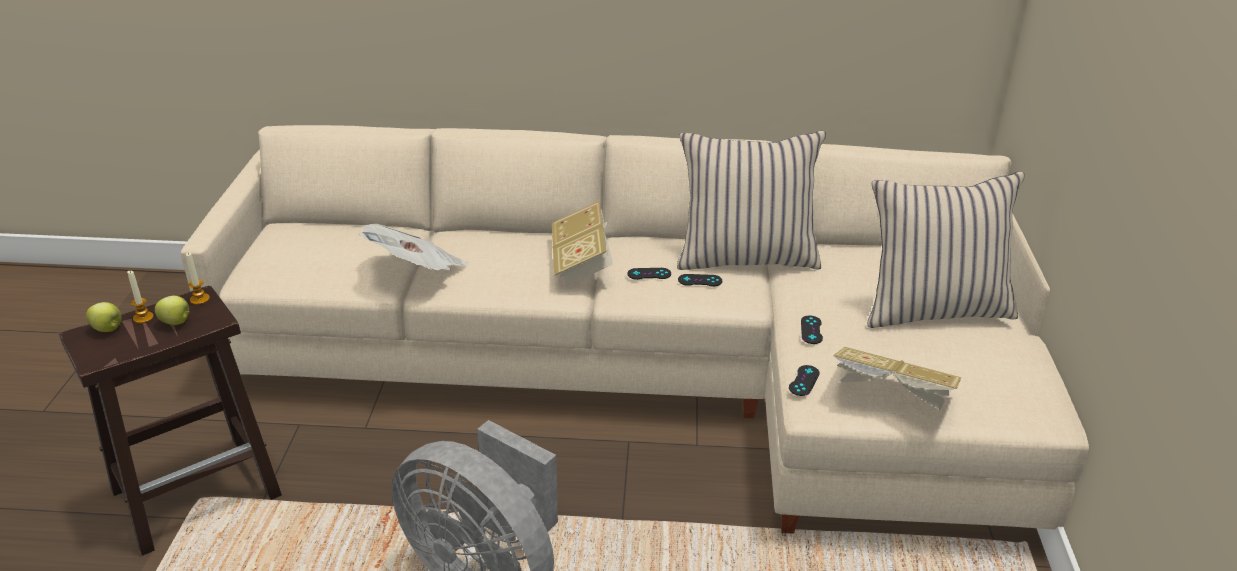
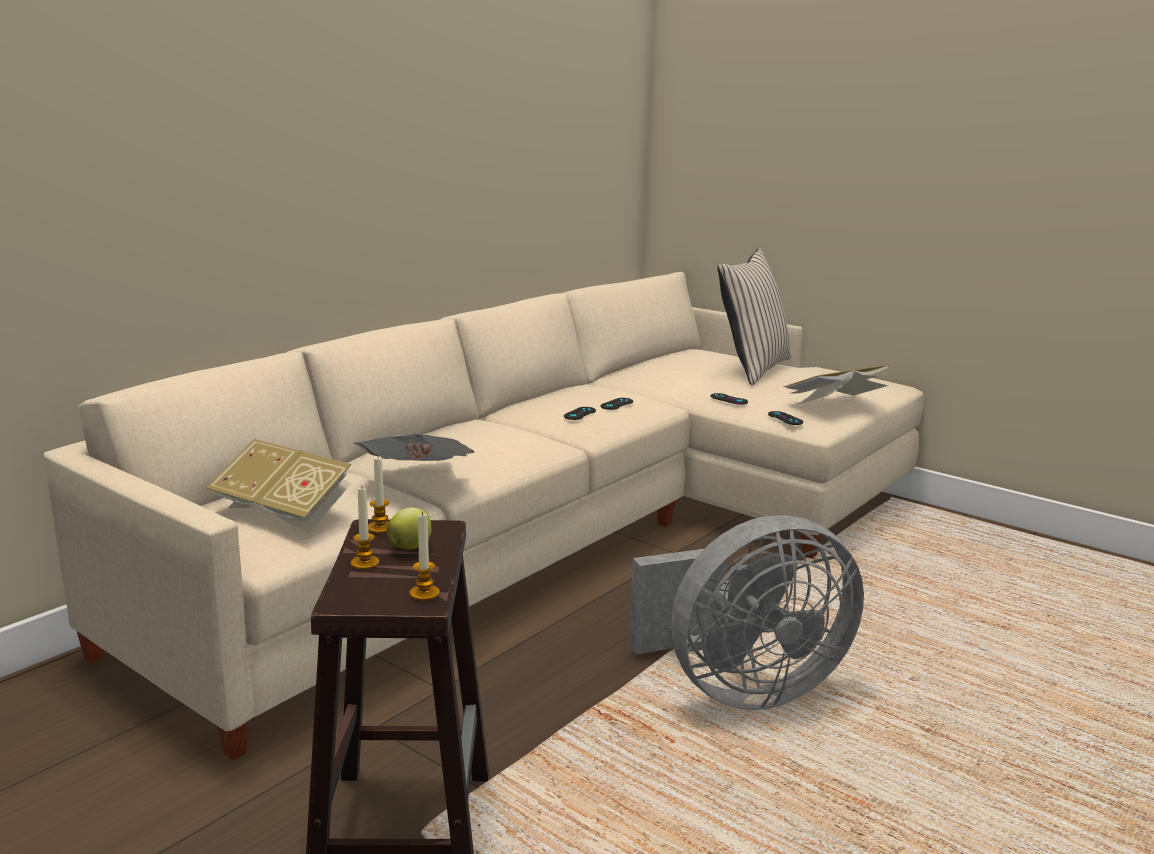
camera: 55 degrees left, 15 degrees down
apple [86,302,122,332] -> none
book [552,201,613,286] -> book moved to [206,439,351,533]
beige pillow [677,131,826,270] -> none
none -> candle [410,512,440,601]

